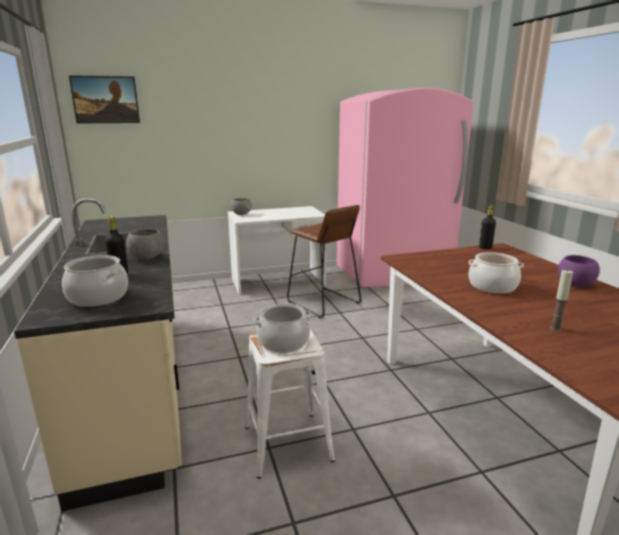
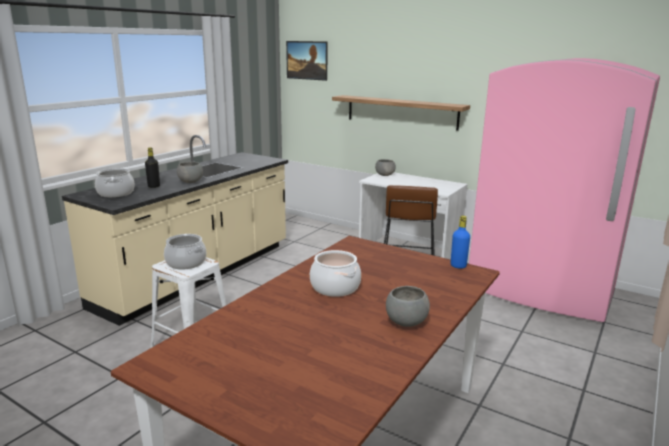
camera: 50 degrees right, 0 degrees up
black bottle [479,206,496,249] -> blue bottle [451,216,470,269]
candle [550,269,573,331] -> none
purple bowl [558,255,600,287] -> grey bowl [386,286,430,327]
none -> shelf [332,95,470,131]

